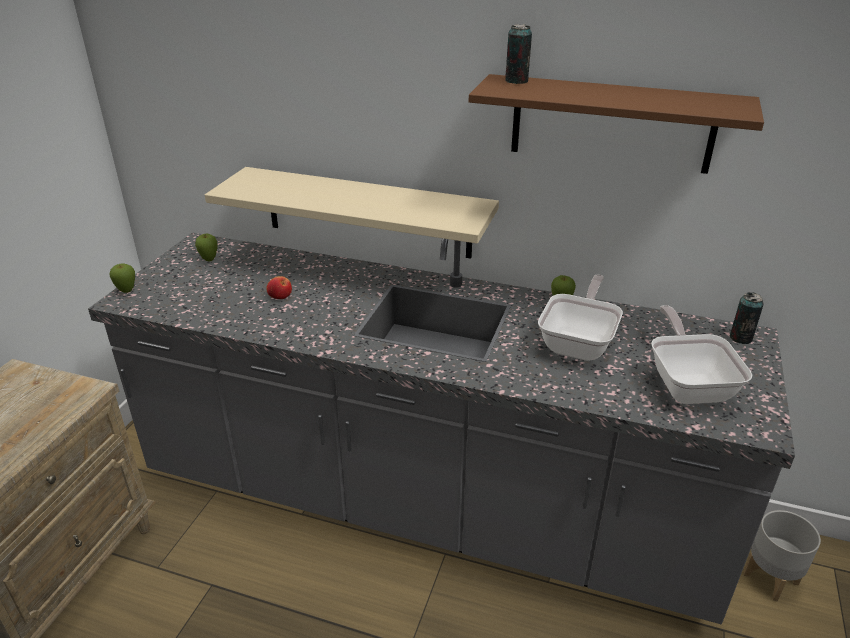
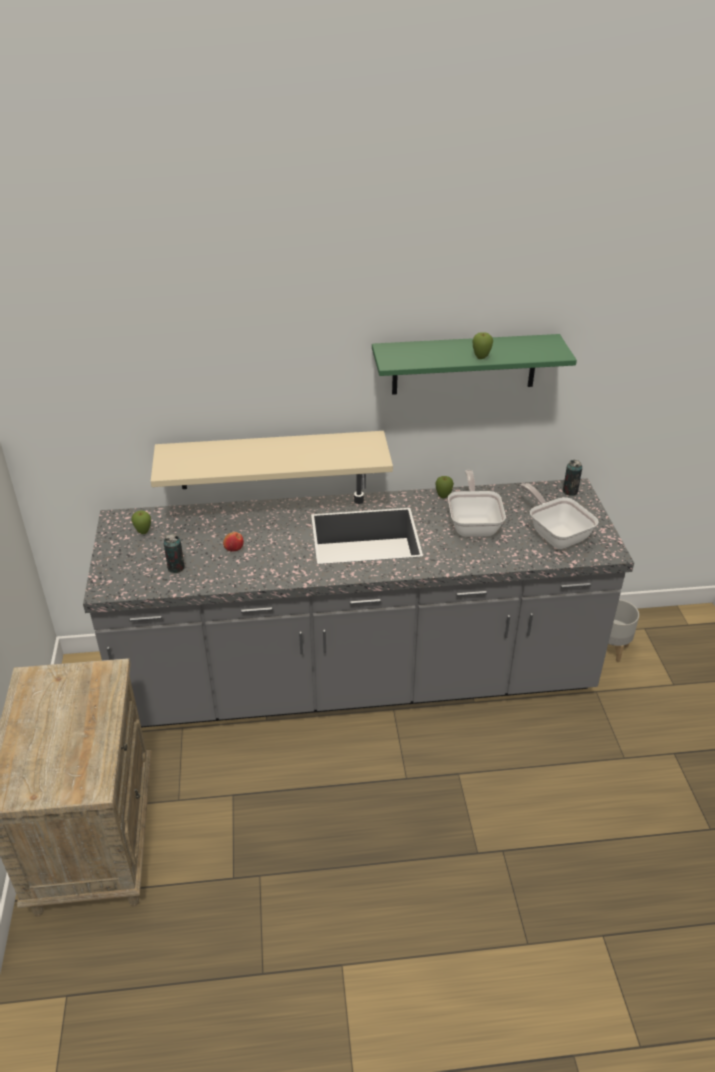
camera: 25 degrees left, 5 degrees up
apple [109,264,135,293] -> apple moved to [473,332,493,359]
brown shelf [469,74,764,174] -> green shelf [372,334,577,395]
can [505,24,532,84] -> can moved to [163,534,185,573]

